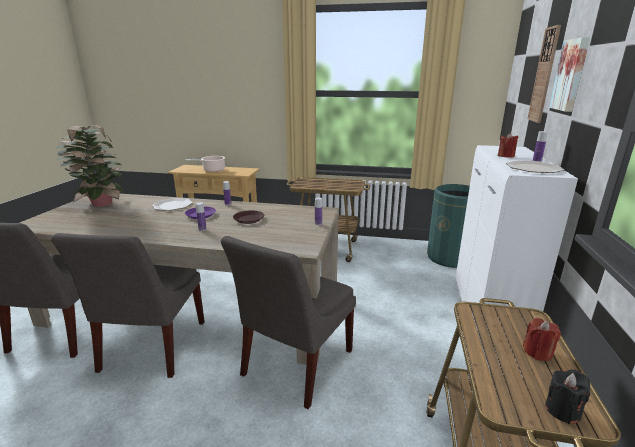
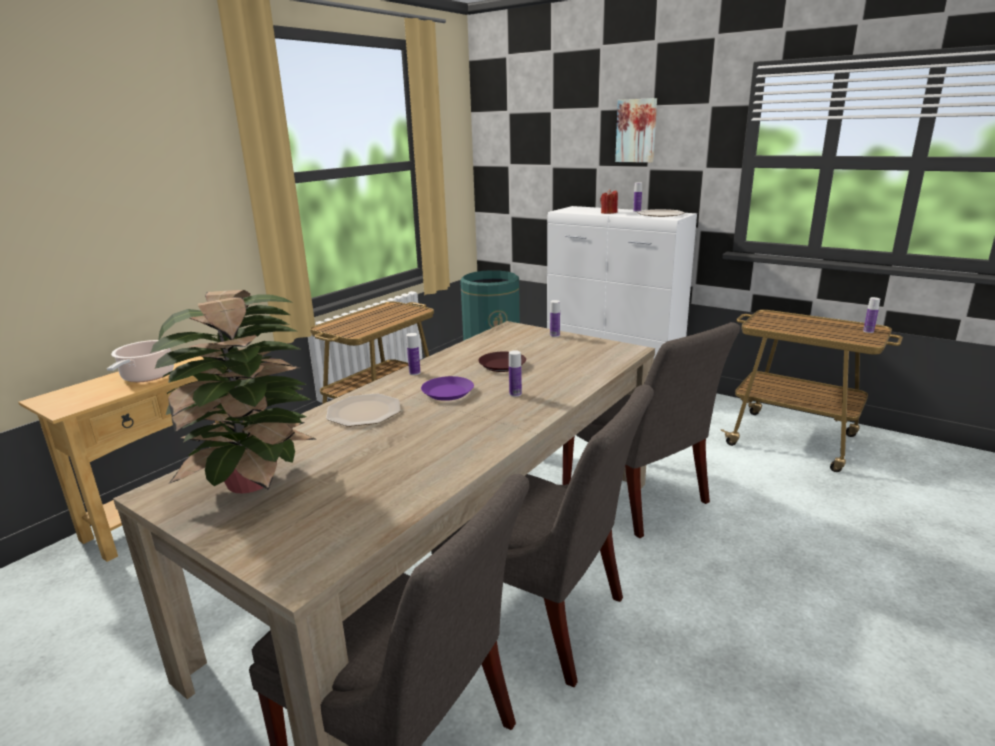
camera: 65 degrees left, 0 degrees up
red candle [523,318,561,361] -> none
wall clock [527,25,561,123] -> none
black candle [545,369,590,424] -> bottle [863,297,880,333]

